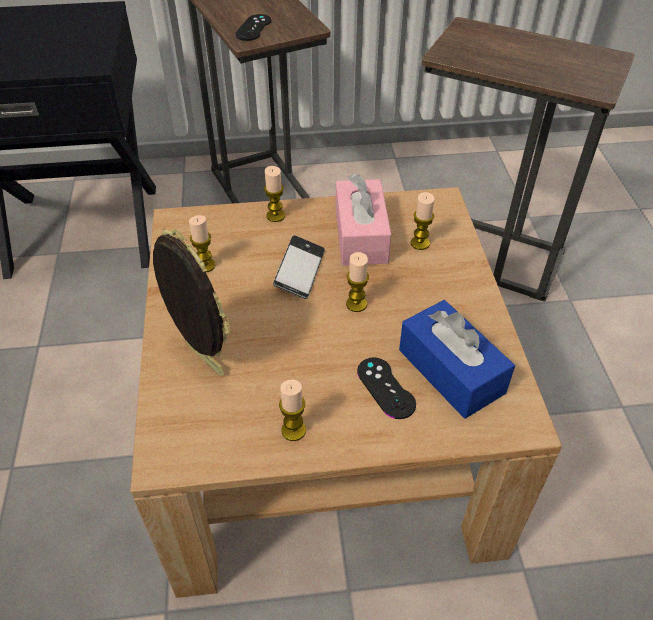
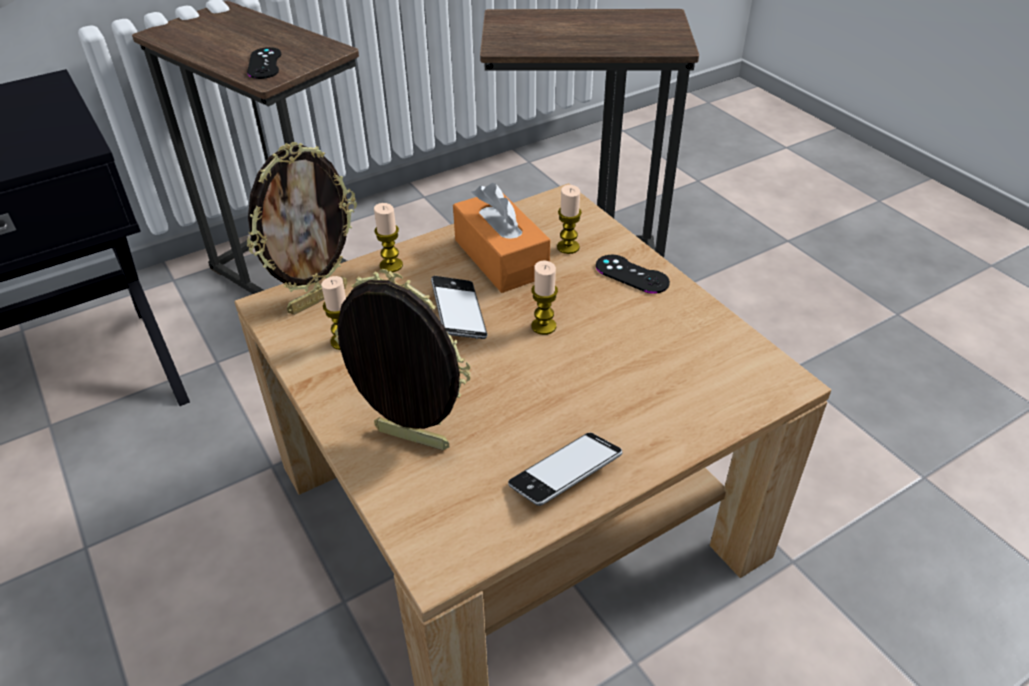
camera: 25 degrees left, 5 degrees down
candle [279,380,306,441] -> phone [508,433,623,506]
pink tissue box [335,174,391,266] -> orange tissue box [453,183,550,293]
black game controller [357,357,416,419] -> black game controller moved to [596,255,670,294]
blue tissue box [399,300,515,419] -> none
none -> picture frame [246,142,357,315]

